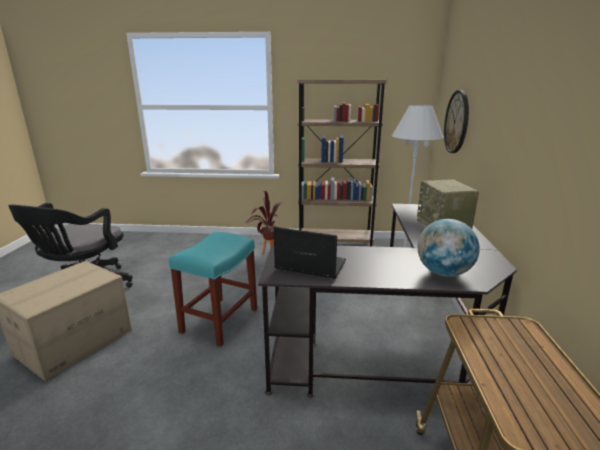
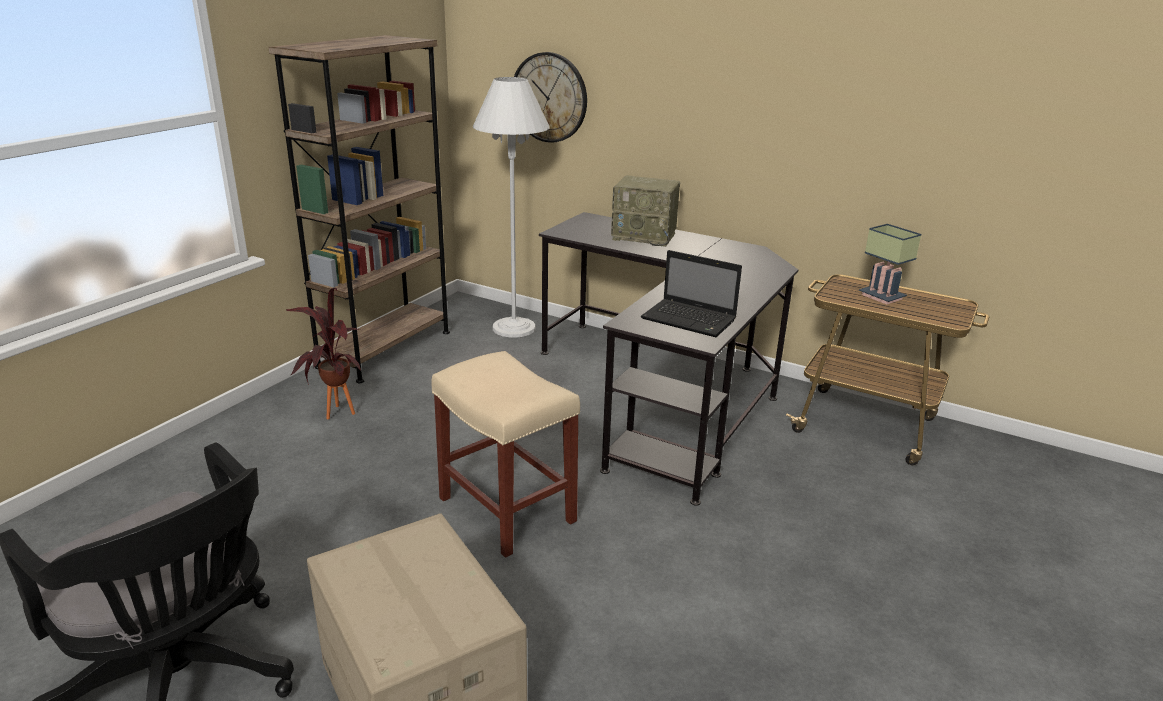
camera: 65 degrees left, 5 degrees up
turquoise stool [169,232,257,346] -> beige stool [431,351,580,558]
laptop [274,227,346,279] -> laptop turned 105 degrees counterclockwise [641,250,742,337]
globe [418,219,480,277] -> none
none -> table lamp [859,224,922,305]

